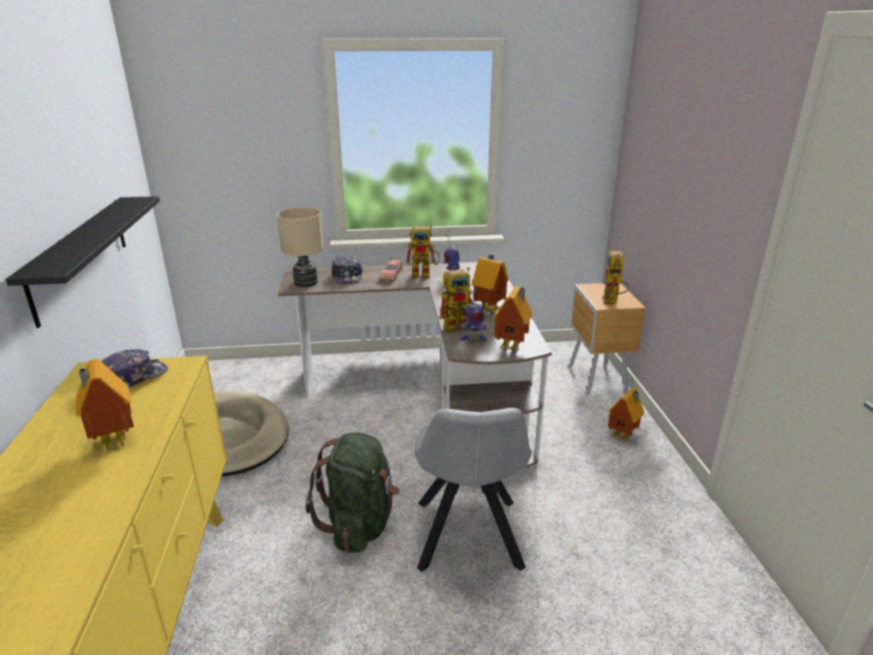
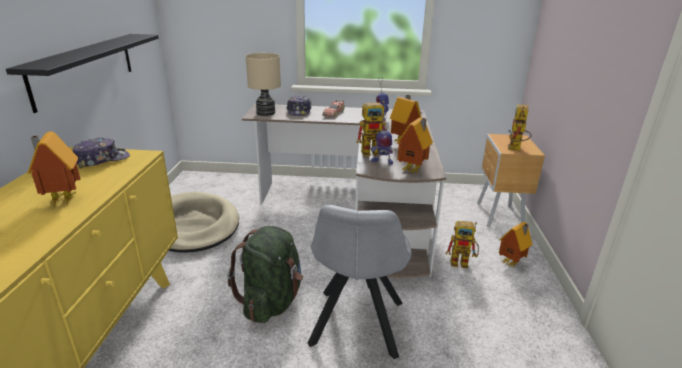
camera: 10 degrees right, 0 degrees up
toy robot [405,225,440,279] -> toy robot moved to [446,221,479,268]

